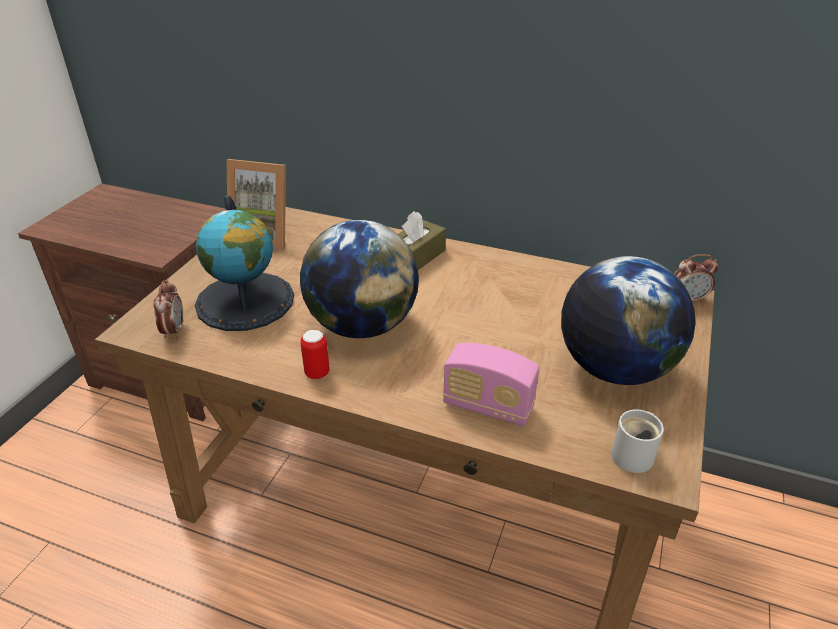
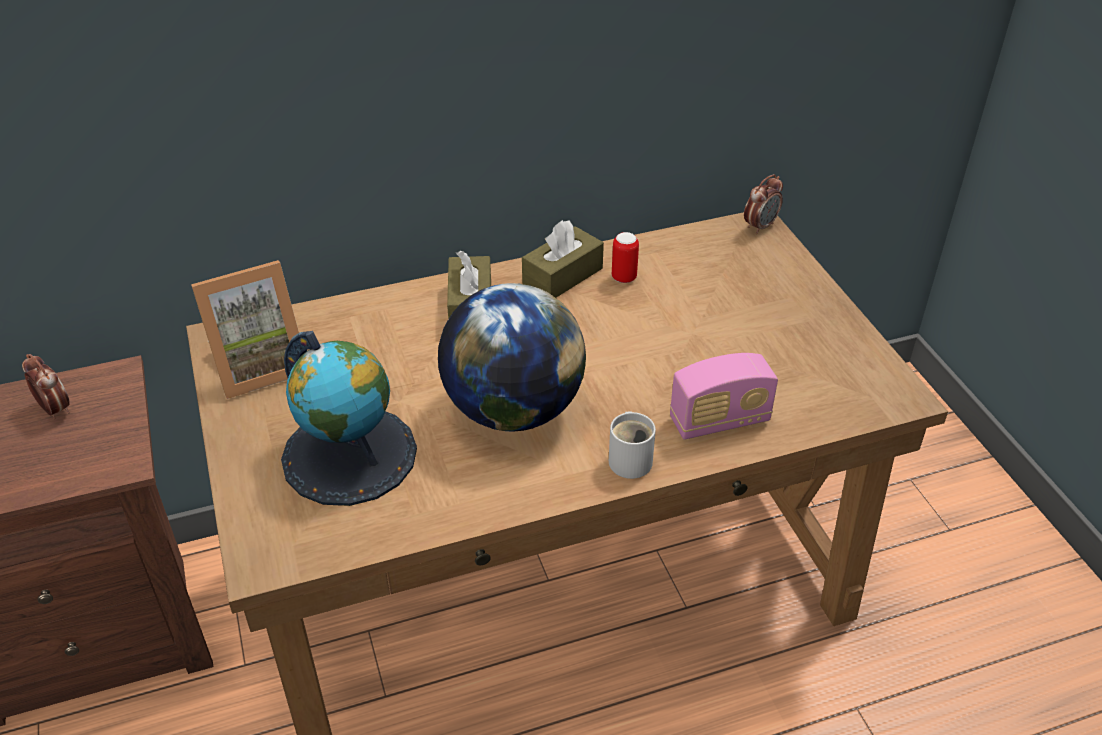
camera: 40 degrees left, 5 degrees up
alarm clock [153,280,183,339] -> alarm clock moved to [22,354,70,419]
can [300,330,330,379] -> can moved to [612,232,639,283]
globe [561,256,696,385] -> none
white mug [611,409,664,473] -> white mug moved to [609,411,656,479]
none -> brown tissue box [522,220,604,298]

